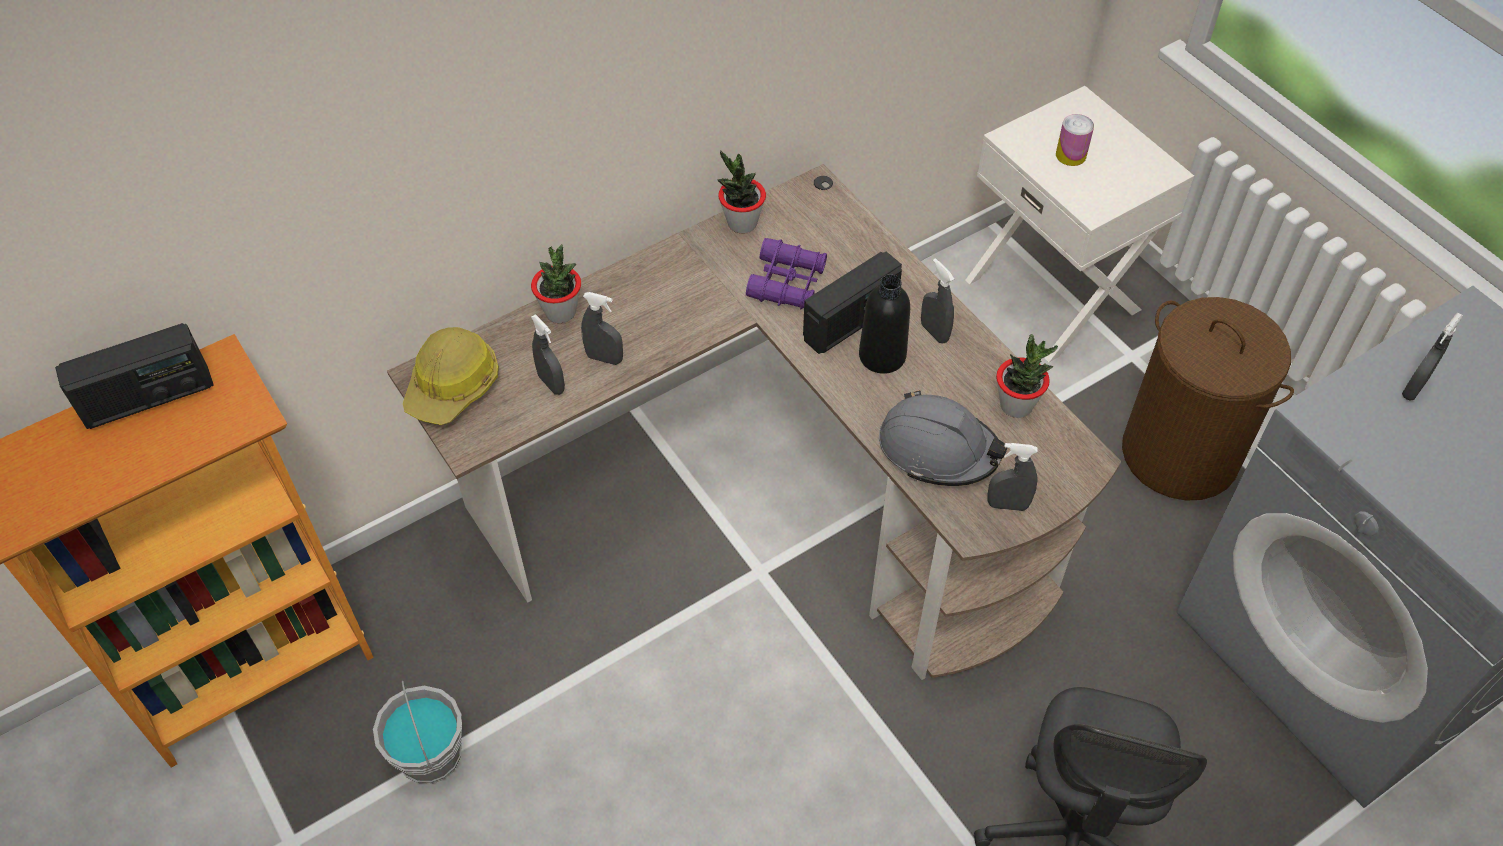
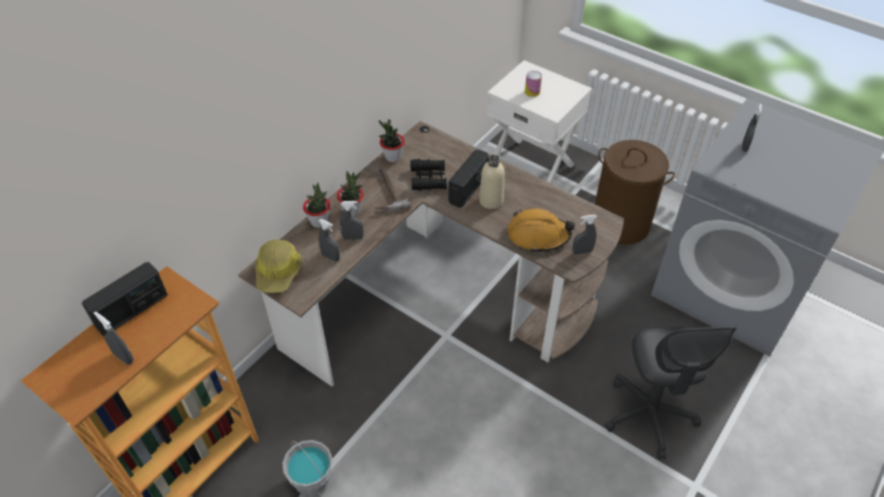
camera: 20 degrees left, 5 degrees down
purple binoculars [746,238,827,310] -> black binoculars [411,158,447,191]
black bottle [859,274,910,374] -> beige bottle [479,155,505,209]
grey hard hat [879,390,1008,486] -> orange hard hat [507,208,575,253]
grey spray bottle [921,258,954,344] -> grey spray bottle moved to [94,312,134,365]
potted plant [996,334,1058,418] -> potted plant moved to [337,171,364,217]
none -> hammer [374,168,411,213]

